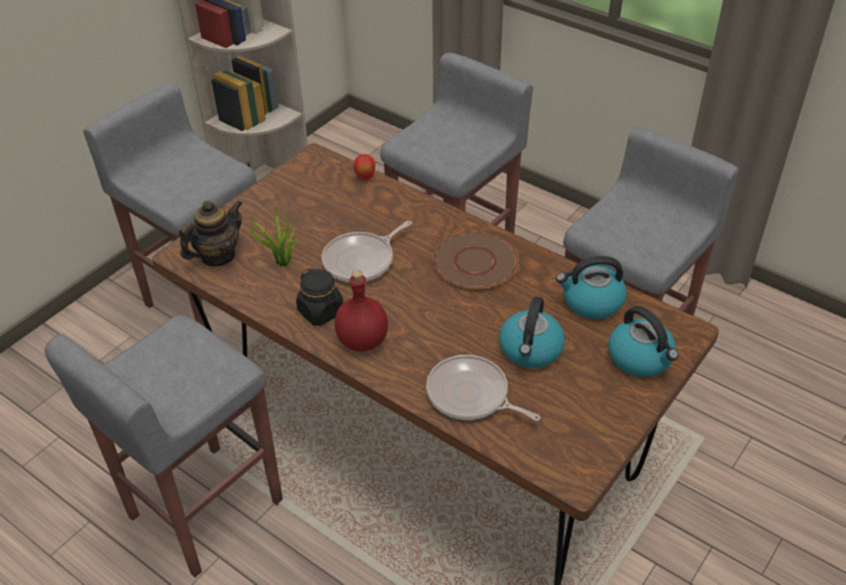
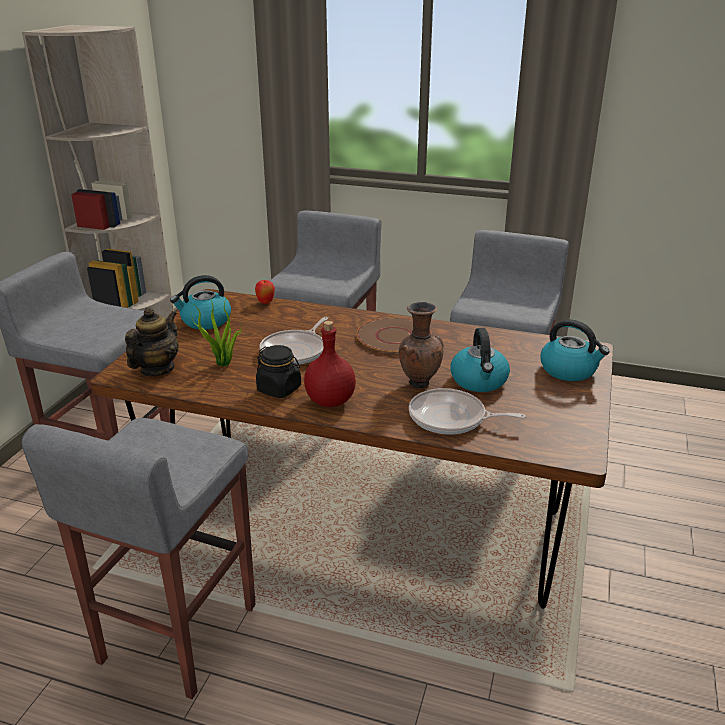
camera: 20 degrees left, 15 degrees down
kettle [556,256,627,319] -> kettle moved to [170,275,231,330]
none -> brown vase [399,302,443,388]

